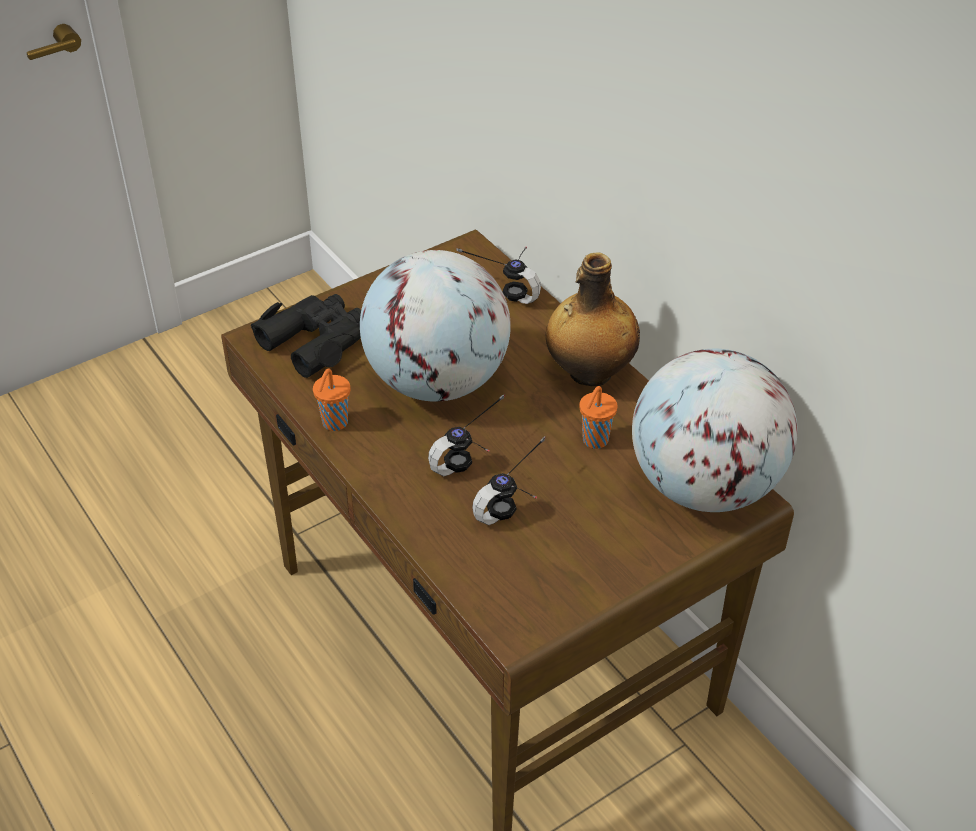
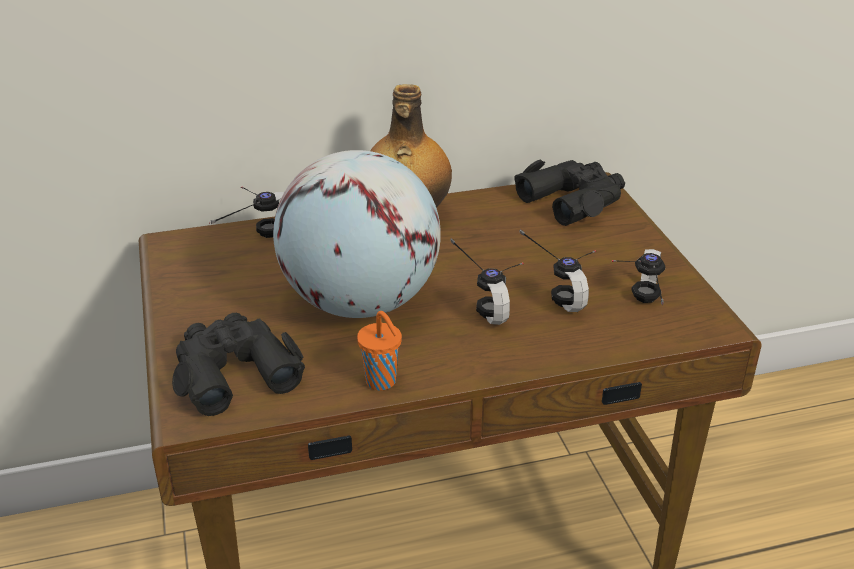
camera: 70 degrees left, 10 degrees down
orange cup [580,386,618,449] -> none
globe [632,349,797,512] -> black binoculars [514,160,625,226]
none -> headphones [612,249,666,305]

